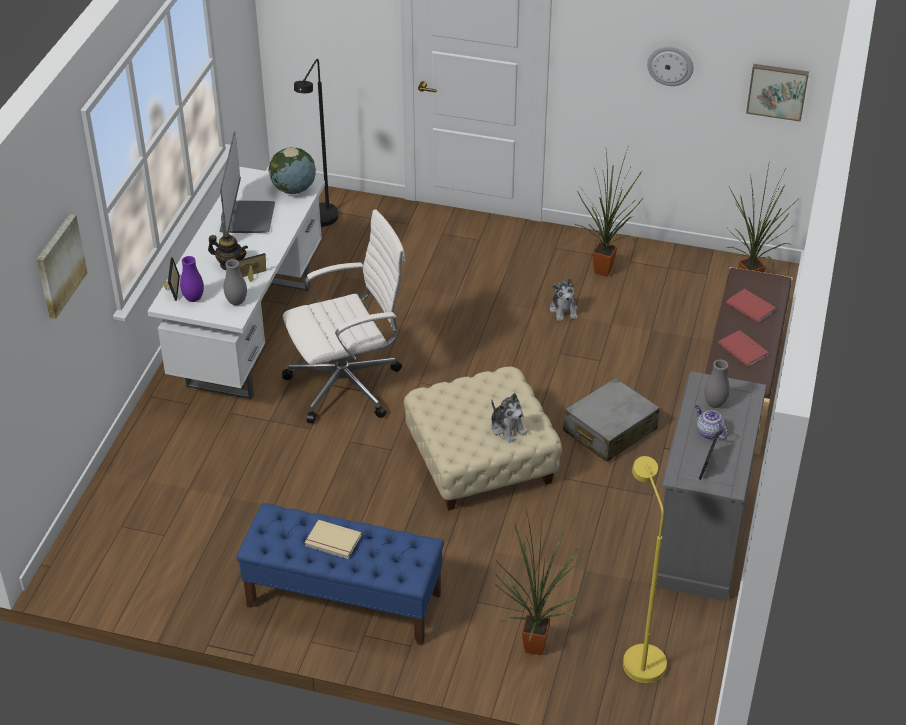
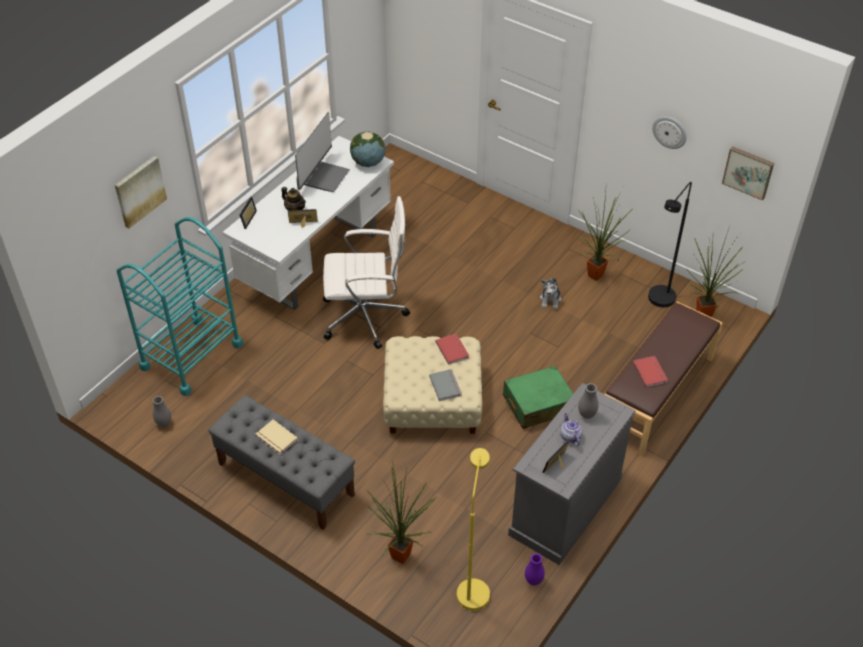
camera: 20 degrees right, 5 degrees up
purple vase [180,256,204,302] -> purple vase moved to [525,553,545,585]
grey vase [224,259,247,305] -> grey vase moved to [153,396,171,427]
blue bench [236,503,444,645] -> grey bench [208,395,355,530]
black floor lamp [294,59,338,227] -> black floor lamp moved to [648,182,692,308]
plush toy [491,393,527,443] -> grey book [429,369,462,401]
grey suitcase [563,378,660,462] -> green suitcase [503,365,573,429]
red book [726,288,776,324] -> red book moved to [435,334,469,365]
none -> turquoise cart [117,217,243,396]

